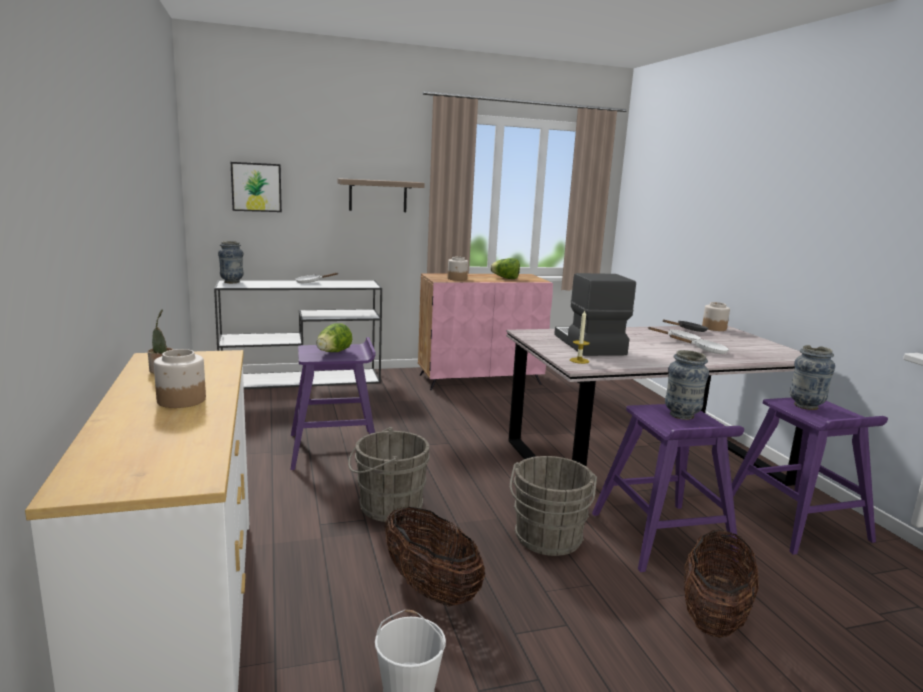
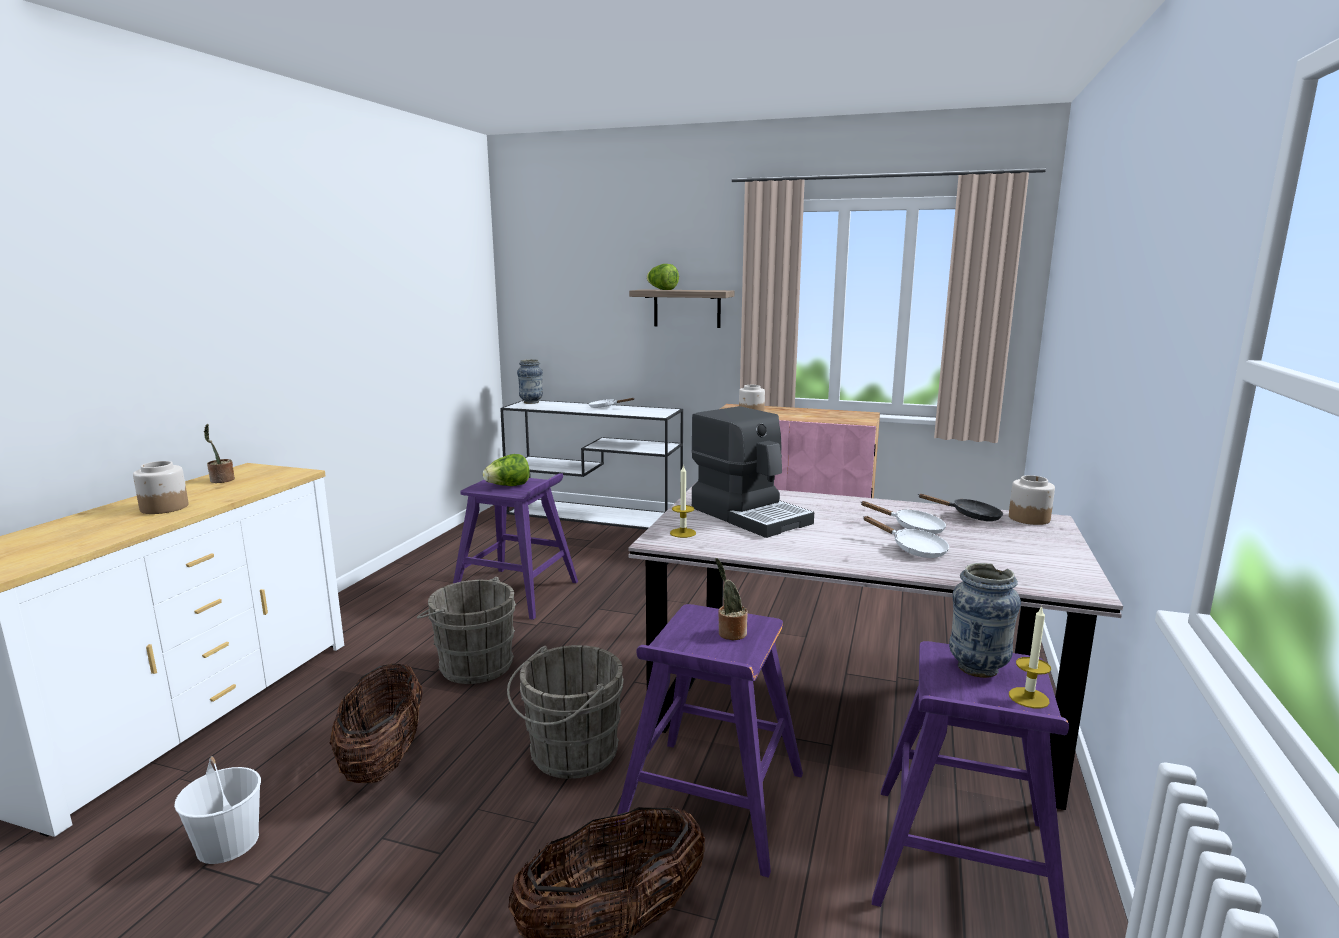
camera: 35 degrees right, 0 degrees up
picture [231,162,282,212] -> none
lettuce [490,258,520,279] -> lettuce moved to [647,264,679,290]
coffee machine [554,273,636,356] -> coffee machine turned 120 degrees clockwise [691,406,814,538]
vase [665,350,709,420] -> potted plant [715,558,748,640]
none -> candle [1009,606,1051,709]

